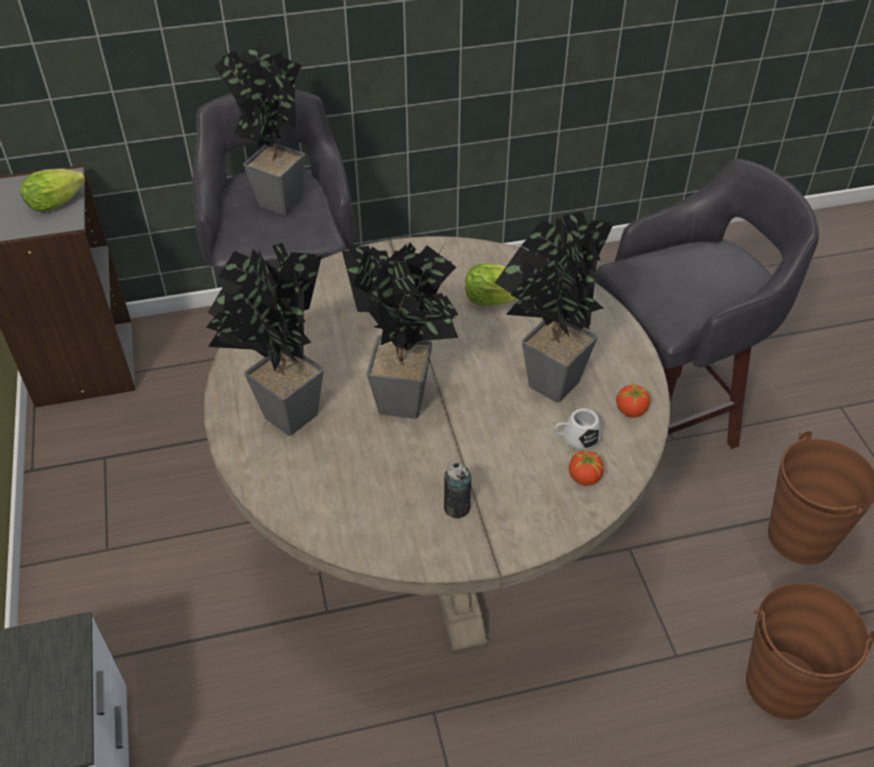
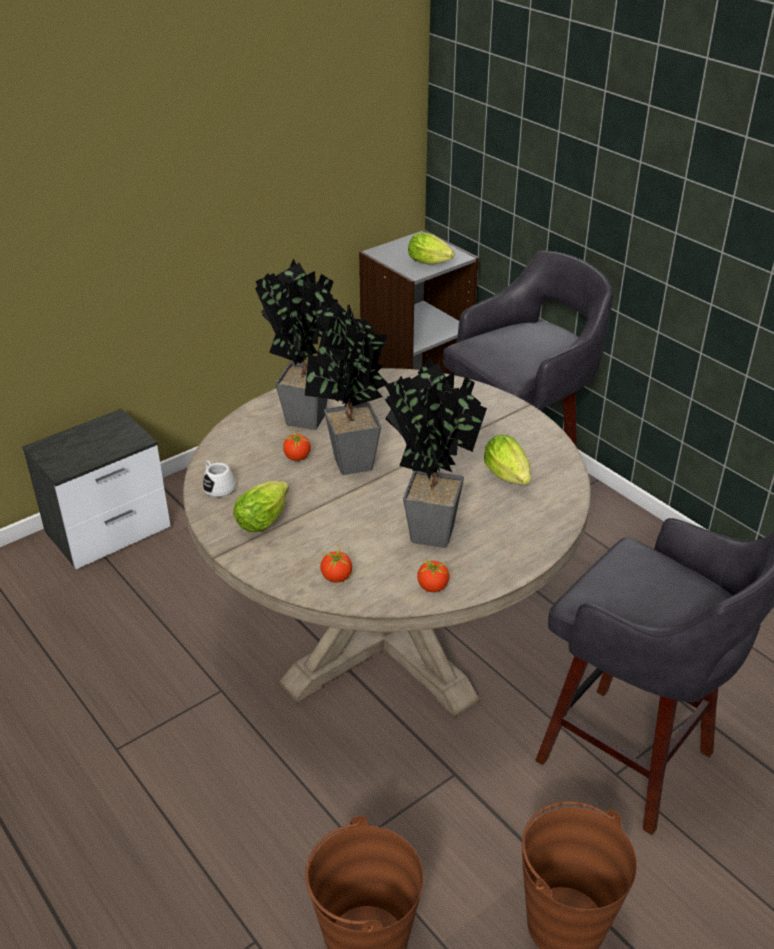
camera: 65 degrees right, 10 degrees down
potted plant [214,37,305,215] -> none
can [444,463,471,518] -> lettuce [233,481,289,532]
white mug [554,408,602,450] -> white mug moved to [203,460,236,497]
none -> tomato [282,428,311,461]

